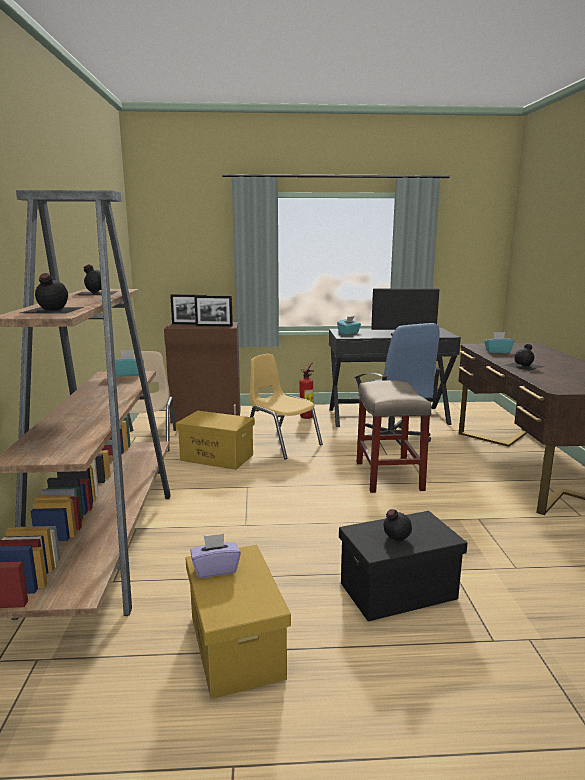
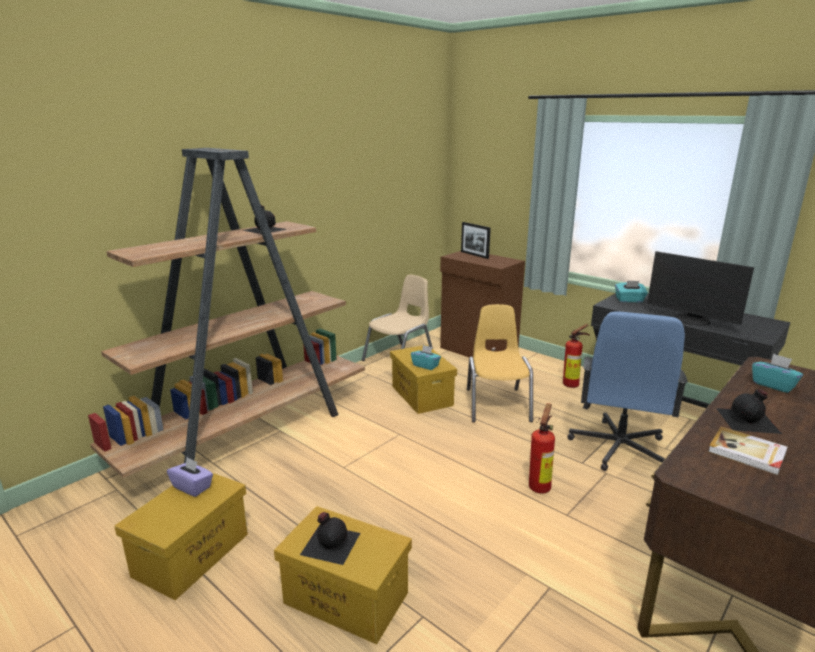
camera: 45 degrees right, 5 degrees up
black bottle [20,273,84,314] -> none
turquoise tissue box [115,350,144,377] -> turquoise tissue box moved to [411,345,441,370]
picture frame [194,296,233,327] -> none
black storage box [339,511,468,621] -> yellow storage box [274,506,412,644]
beige stool [357,380,431,493] -> fire extinguisher [529,403,555,494]
none -> book [708,427,788,475]

